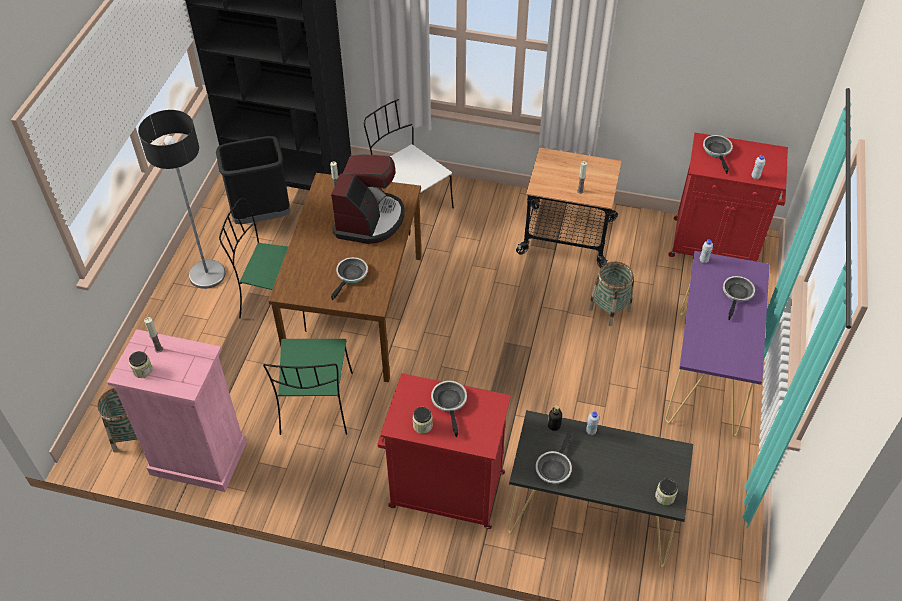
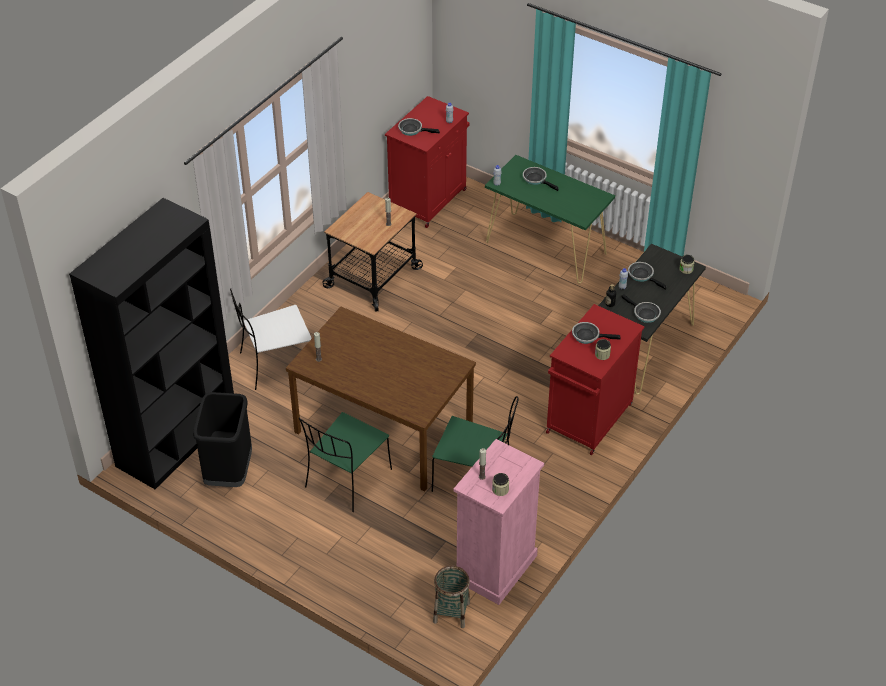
camera: 70 degrees left, 5 degrees down
floor lamp [138,110,226,289] -> none
coffee machine [331,154,404,244] -> none
frying pan [331,257,368,300] -> frying pan moved to [628,262,667,290]
basket [588,262,634,326] -> none
purple console table [665,251,770,437] -> green console table [485,155,615,283]

